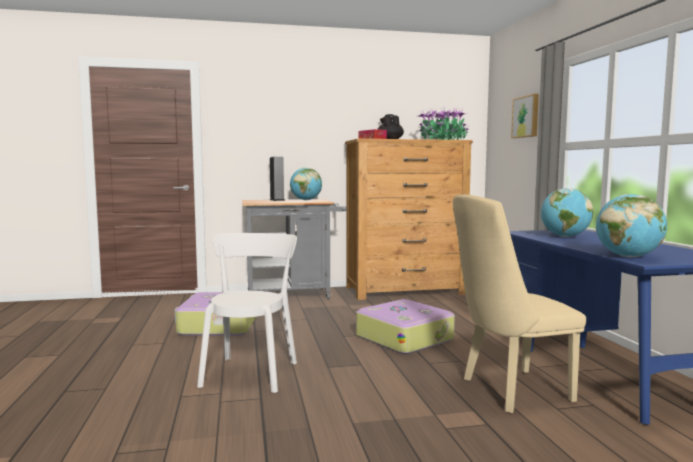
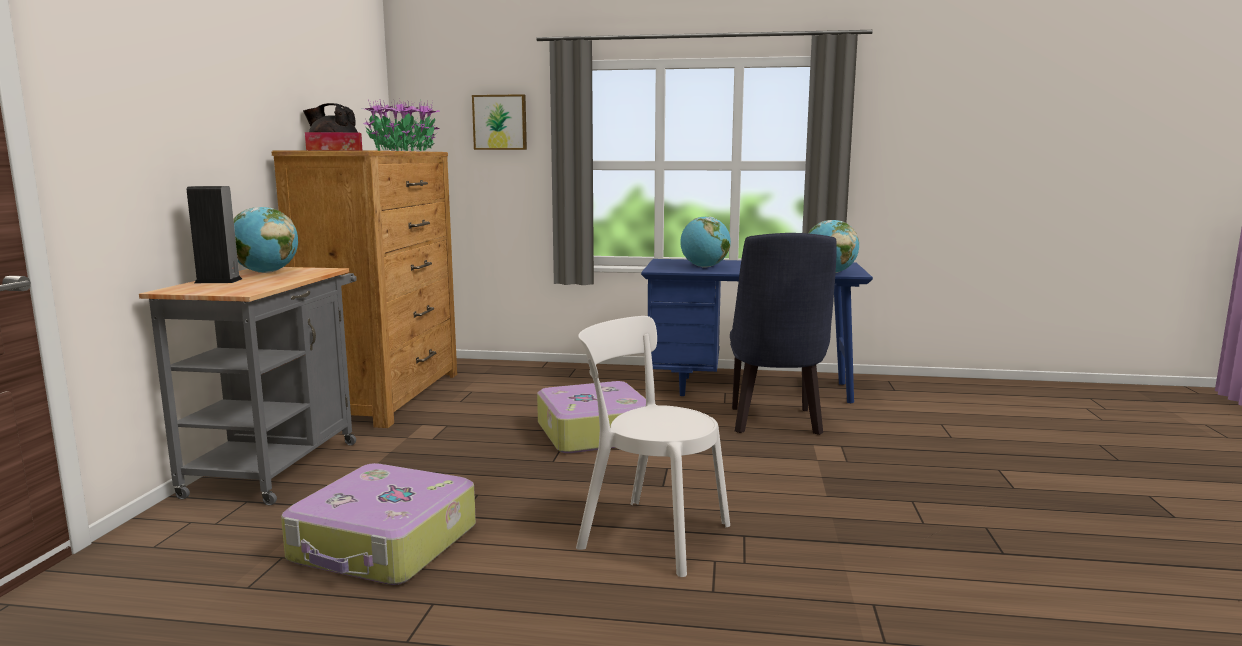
camera: 70 degrees left, 5 degrees up
beige chair [453,194,586,413] -> blue chair [730,233,837,435]

